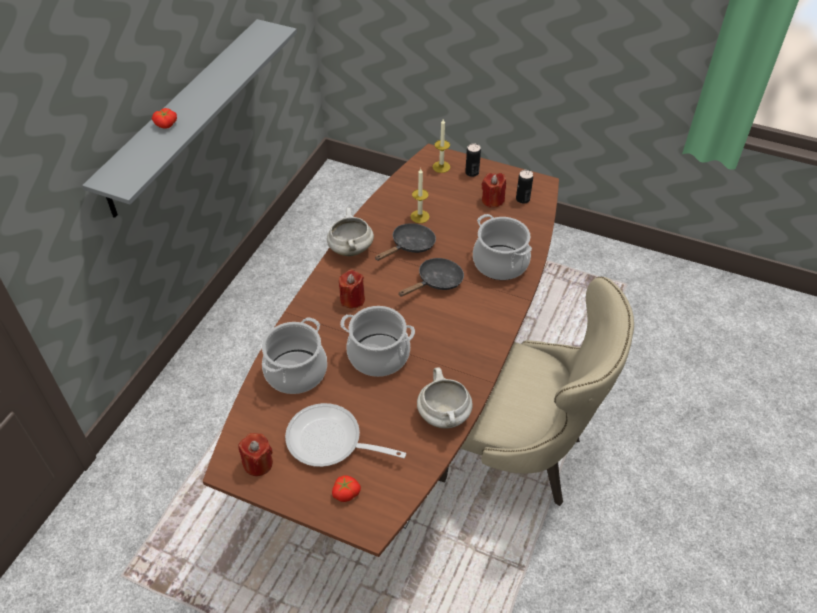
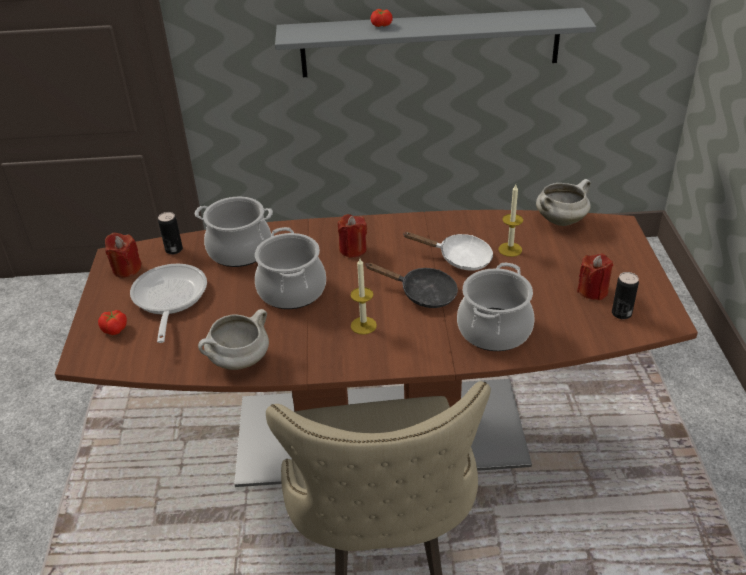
camera: 65 degrees right, 10 degrees down
white cooking pot [327,208,374,256] -> white cooking pot moved to [536,179,591,226]
black frying pan [375,223,436,261] -> white frying pan [404,232,493,271]
candle [433,119,450,173] -> candle moved to [350,258,377,335]
can [465,143,481,177] -> can moved to [158,212,183,254]

